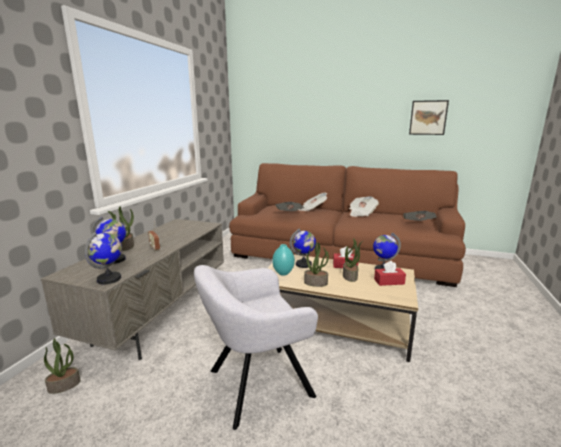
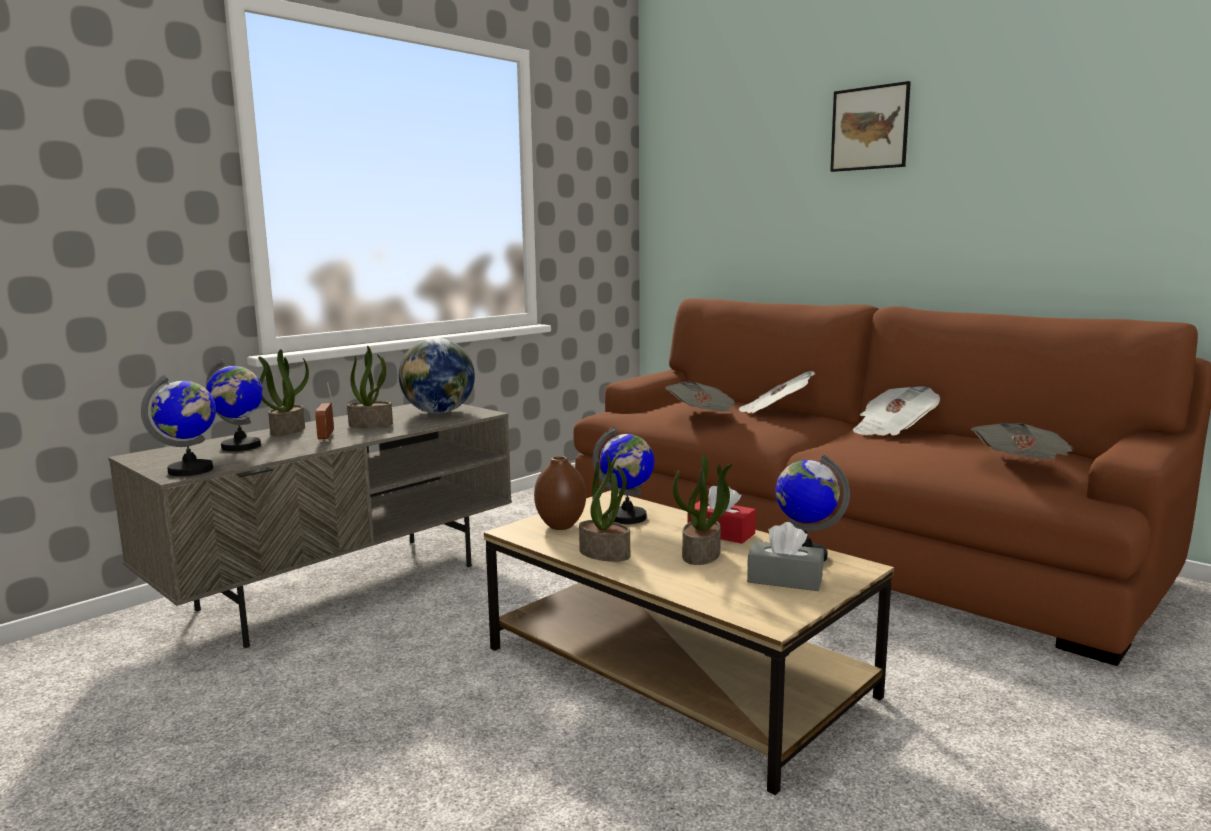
camera: 25 degrees right, 5 degrees down
potted plant [44,338,81,394] -> potted plant moved to [347,346,393,428]
grey armchair [194,265,318,430] -> none
turquoise vase [272,244,295,276] -> brown vase [534,456,586,530]
red tissue box [374,261,406,286] -> grey tissue box [747,522,824,591]
picture [409,100,449,135] -> picture moved to [830,81,911,172]
none -> globe [399,338,475,414]

